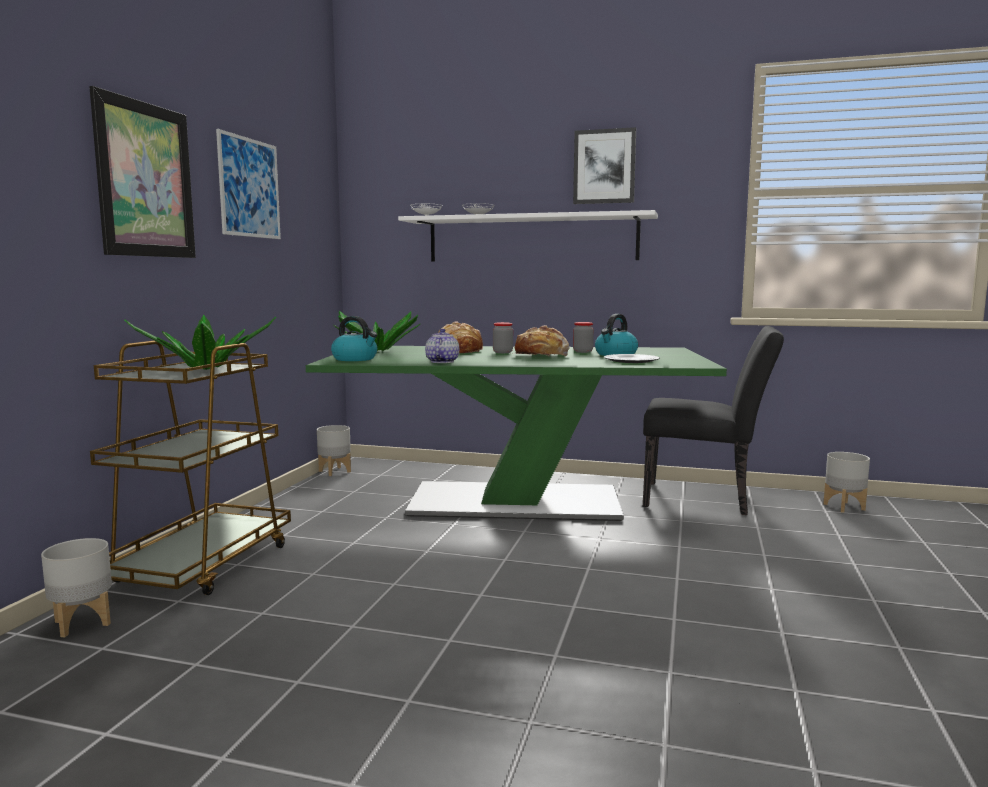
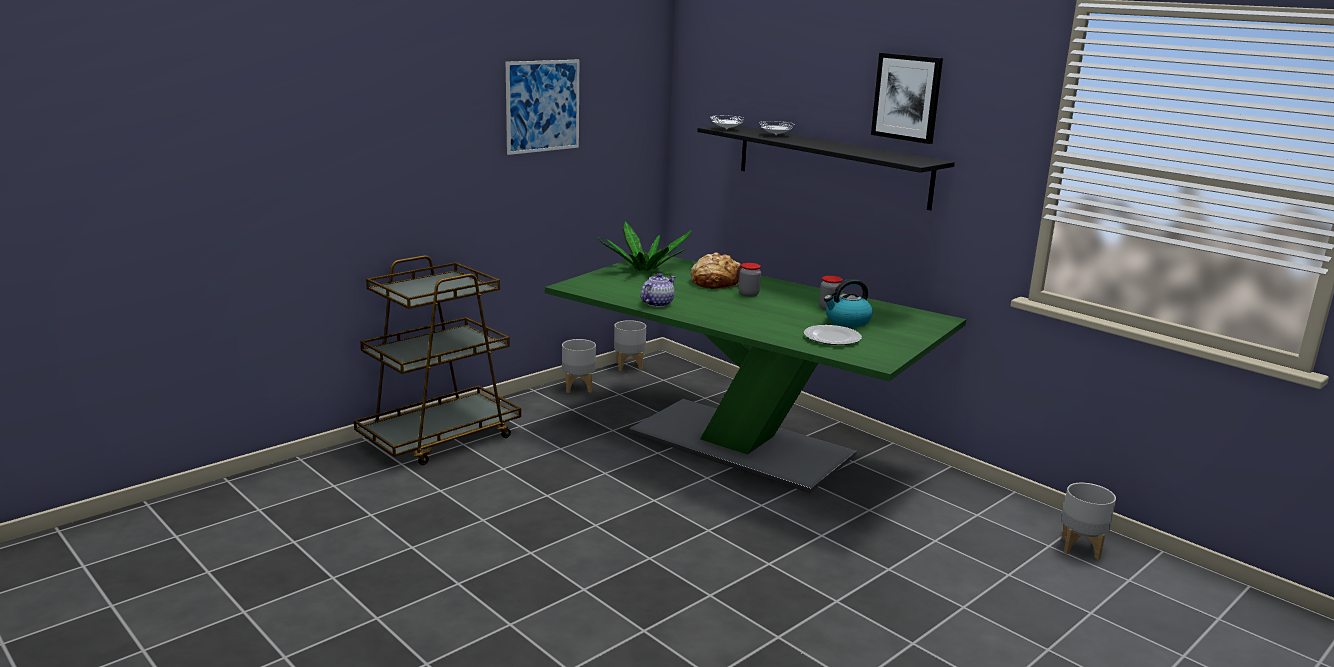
camera: 30 degrees right, 10 degrees up
grey planter [41,538,112,637] -> grey planter moved to [562,339,596,393]
picture [89,86,196,258] -> none
potted plant [124,315,276,370] -> none
kettle [331,316,377,361] -> none
white shelf [398,210,658,262] -> black shelf [697,125,955,211]
bread [511,325,570,356] -> none
black chair [643,326,784,515] -> none

